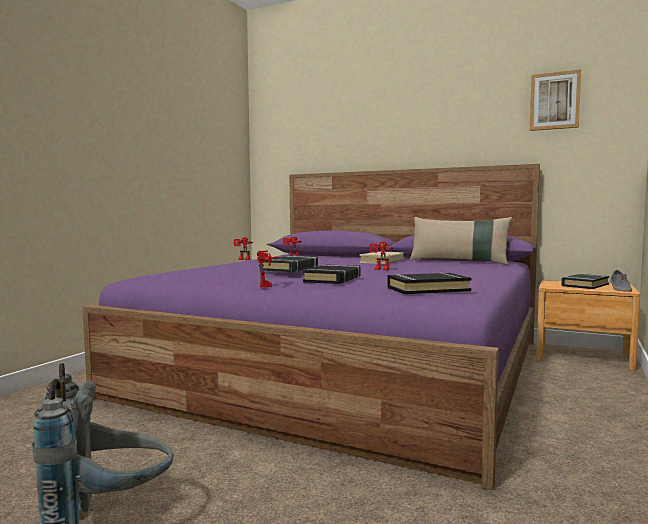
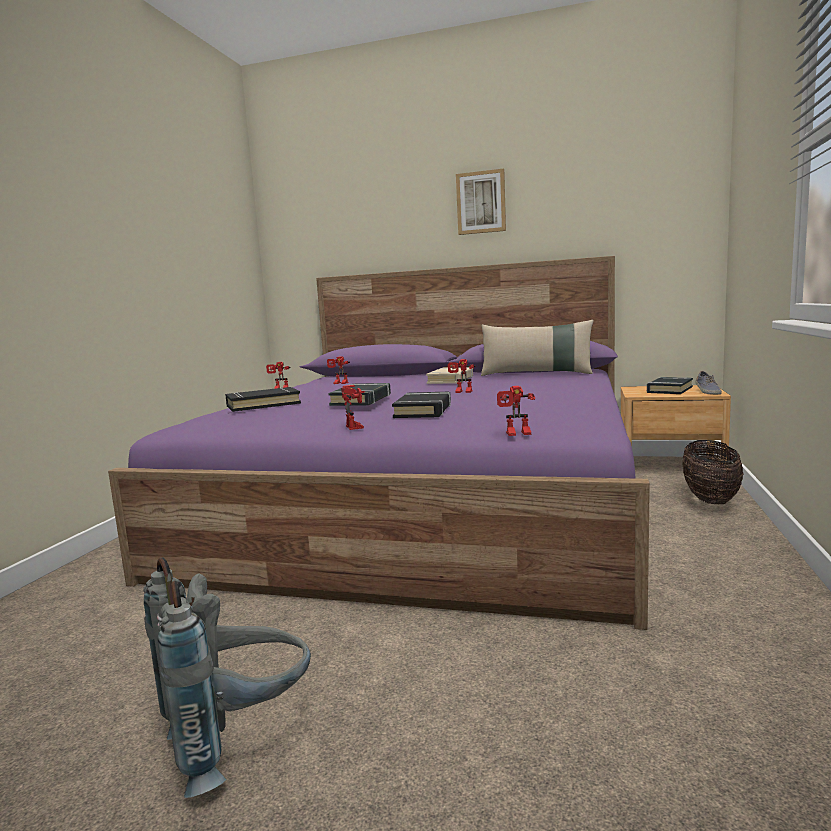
camera: 10 degrees left, 5 degrees up
black book [388,272,472,294] -> black book moved to [225,387,301,412]
picture [530,69,581,131] -> picture moved to [456,169,506,235]
none -> toy robot [497,386,535,436]
none -> basket [682,440,744,504]

